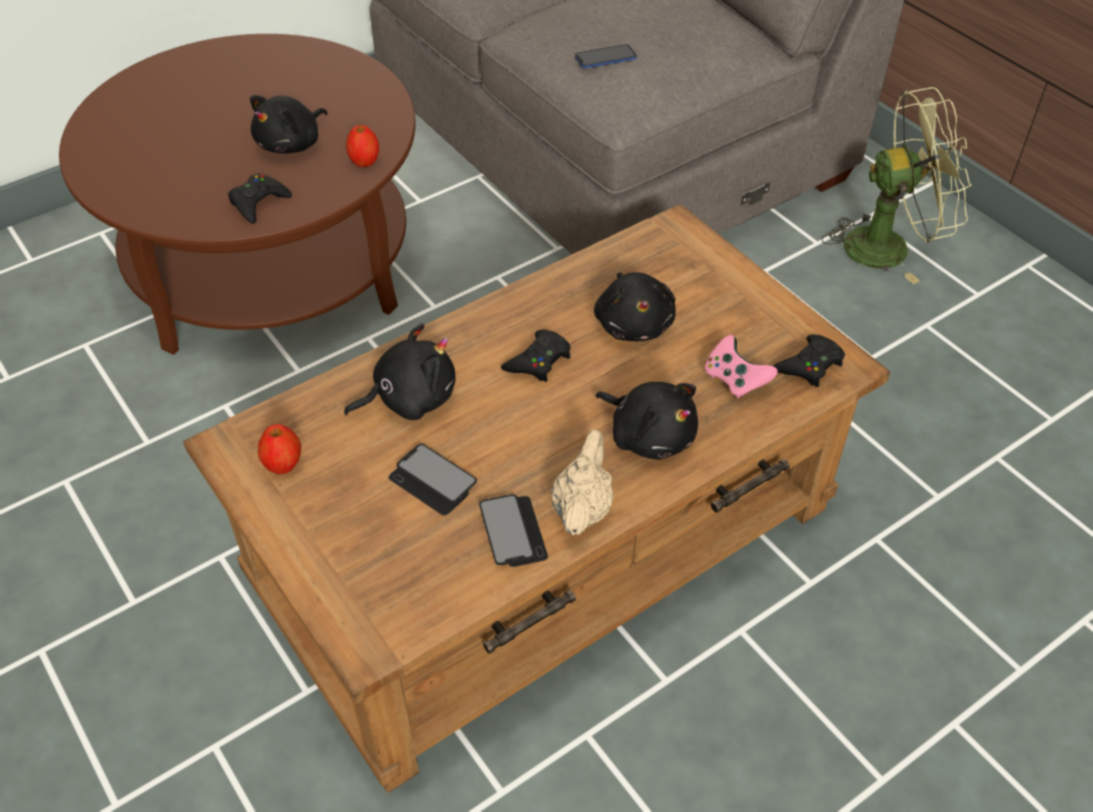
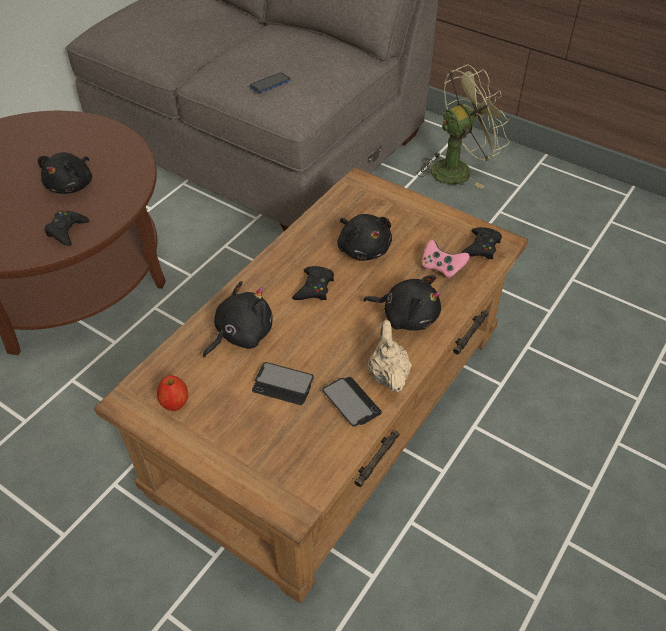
camera: 20 degrees left, 0 degrees up
apple [346,125,379,167] -> none

